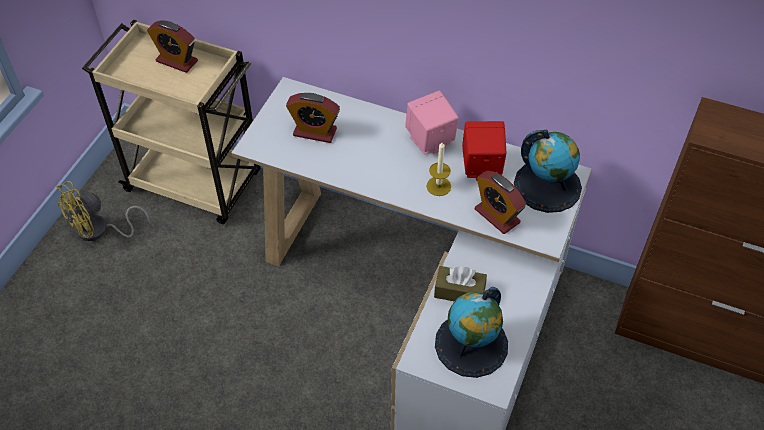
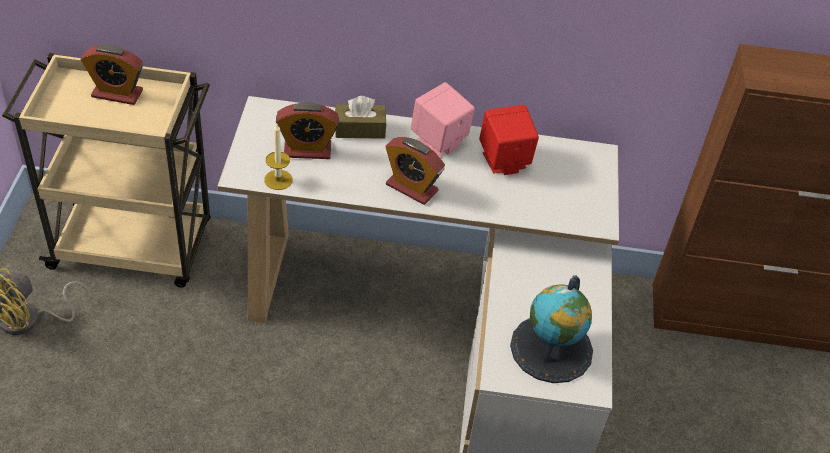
camera: 20 degrees left, 5 degrees down
candle [426,142,451,196] -> candle moved to [264,124,293,190]
brown tissue box [434,266,487,301] -> brown tissue box moved to [335,96,386,139]
alarm clock [475,171,526,234] -> alarm clock moved to [385,137,445,205]
globe [514,129,582,213] -> none

